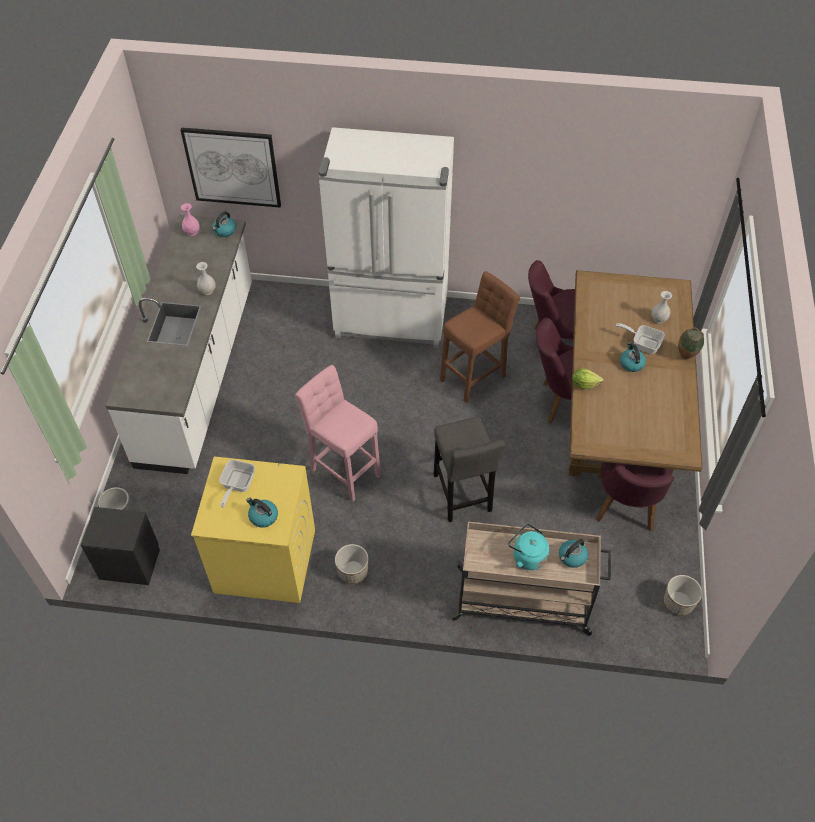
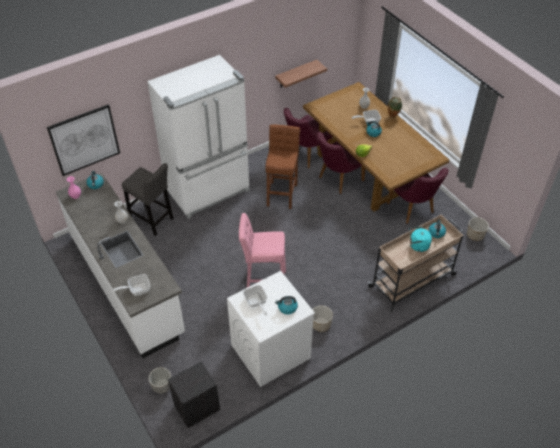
camera: 40 degrees left, 5 degrees down
yellow washing machine [191,456,315,603] -> white washing machine [227,271,315,387]
grey stool [434,416,505,522] -> grey stool moved to [122,163,174,236]
none -> frying pan [112,274,150,296]
none -> shelf [275,60,327,88]

